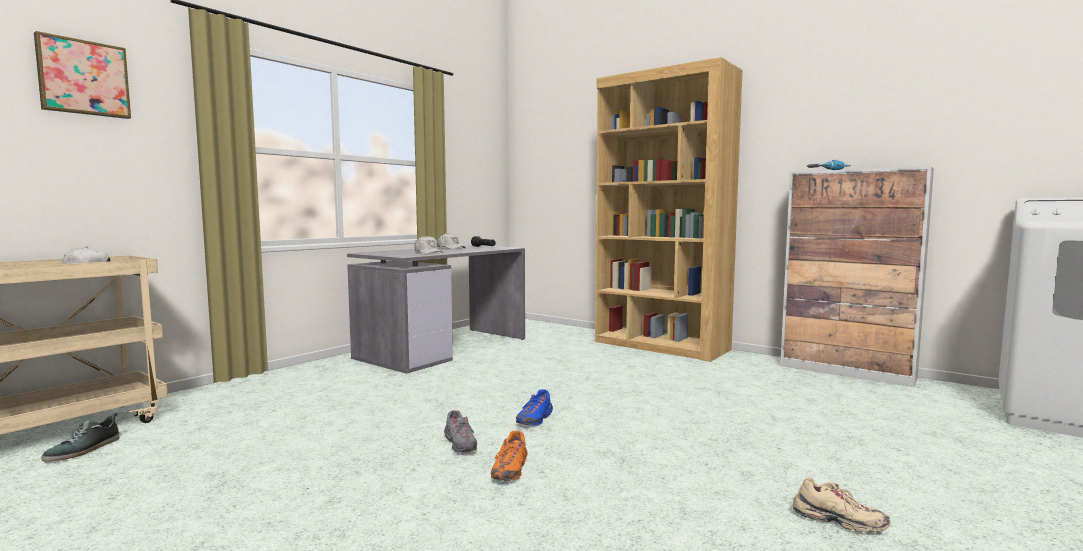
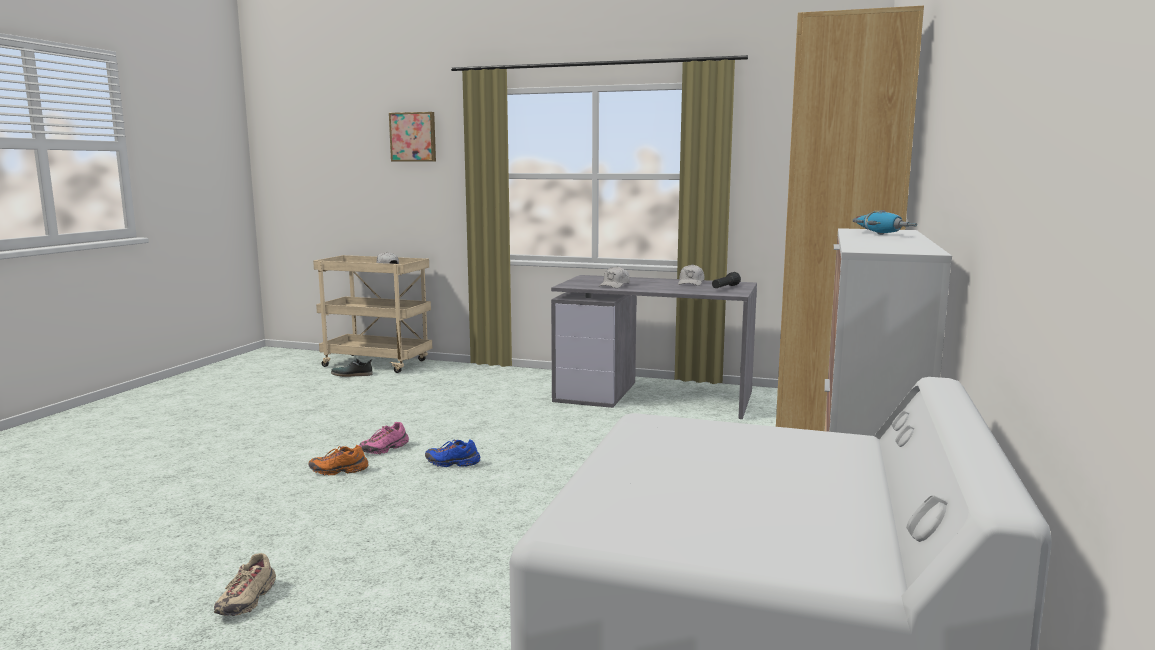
camera: 70 degrees right, 5 degrees up
grey shoe [444,410,477,452] -> pink shoe [359,422,409,454]

